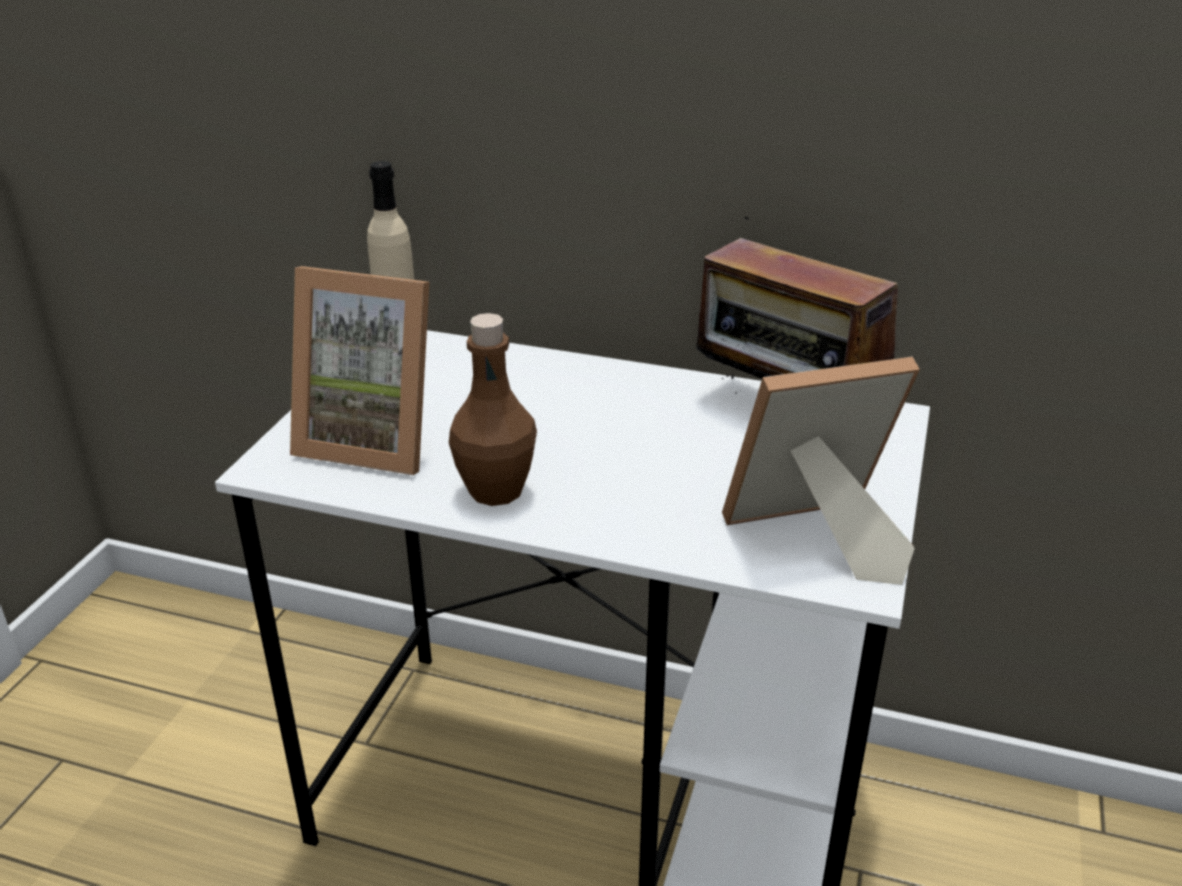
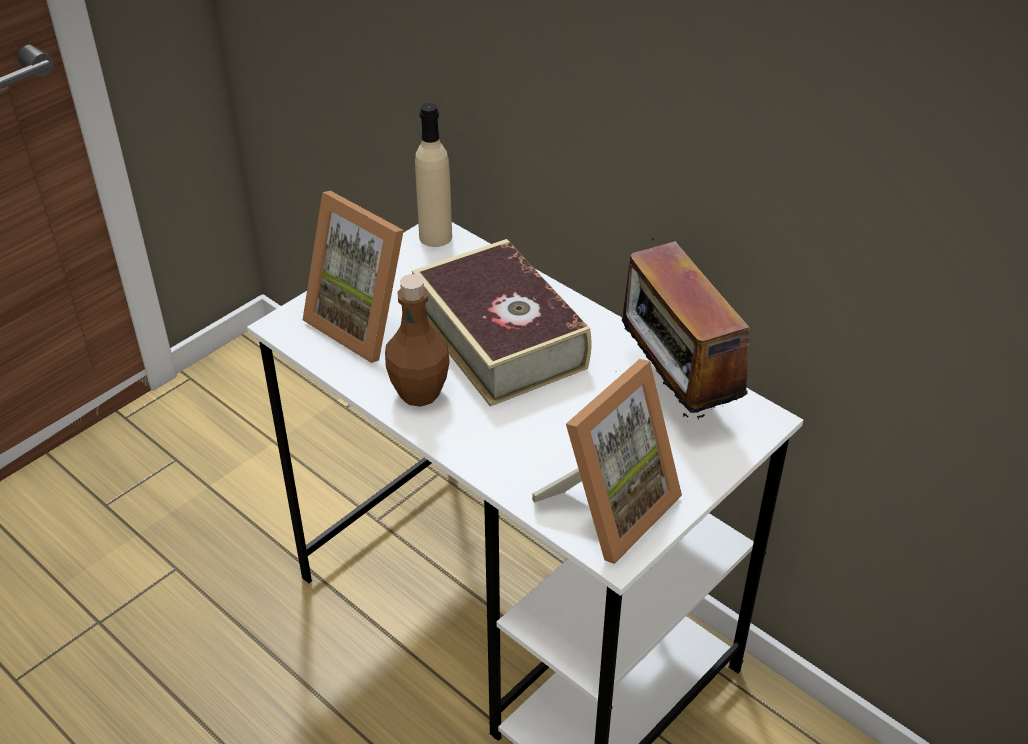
camera: 25 degrees right, 10 degrees up
picture frame [722,357,920,585] -> picture frame turned 120 degrees clockwise [532,359,682,564]
none -> book [412,239,592,406]

